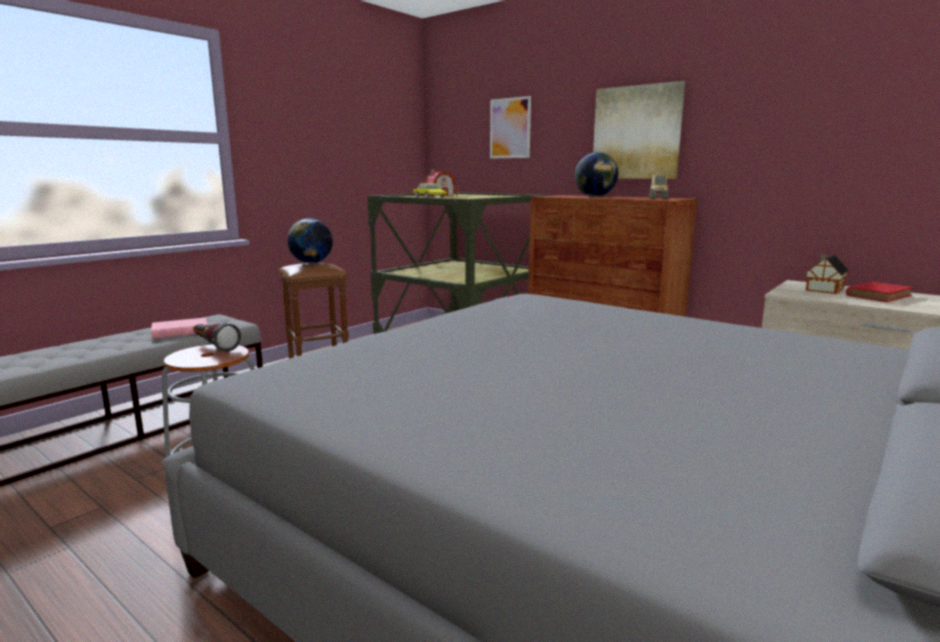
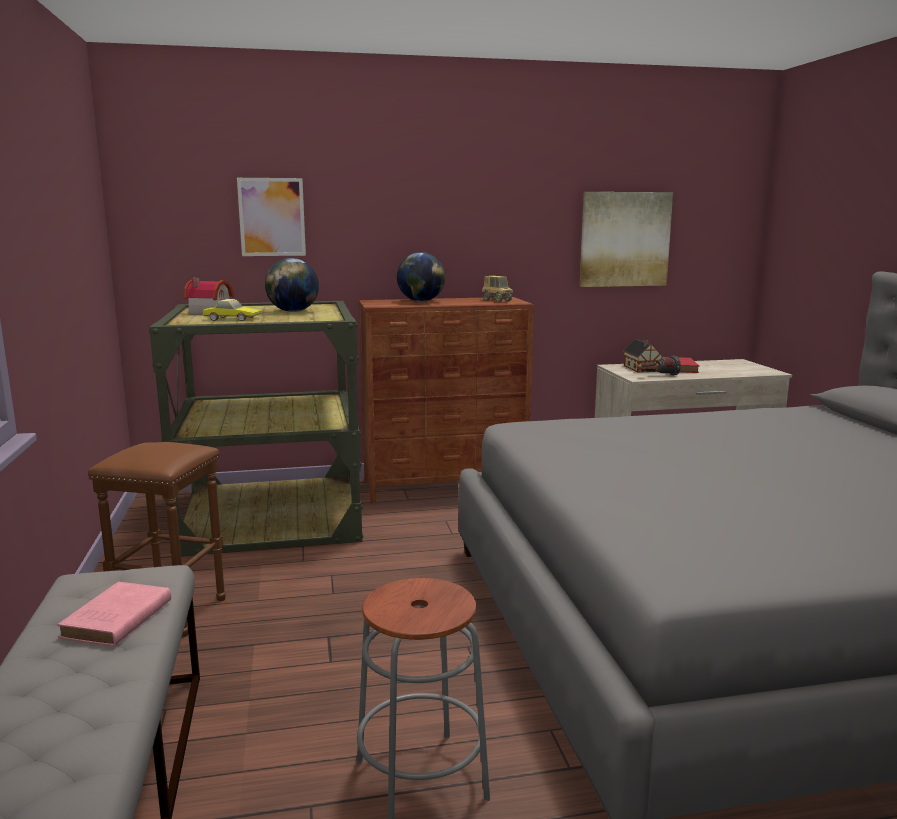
camera: 50 degrees left, 0 degrees up
flashlight [193,323,241,352] -> flashlight moved to [637,356,681,376]
globe [287,218,333,263] -> globe moved to [265,258,319,312]
picture [593,81,685,179] -> picture moved to [580,192,673,287]

